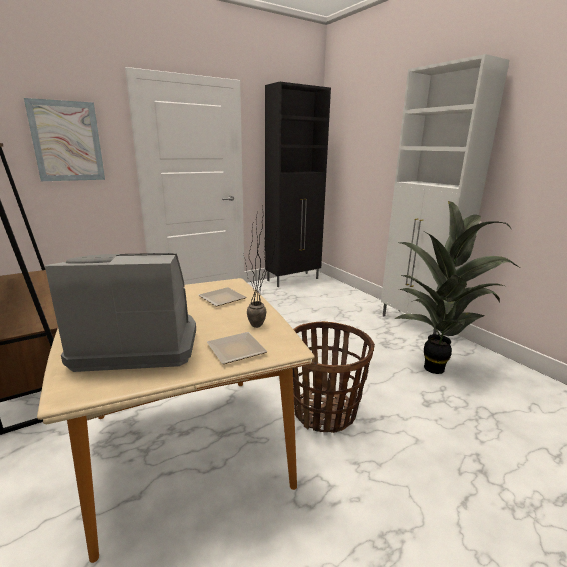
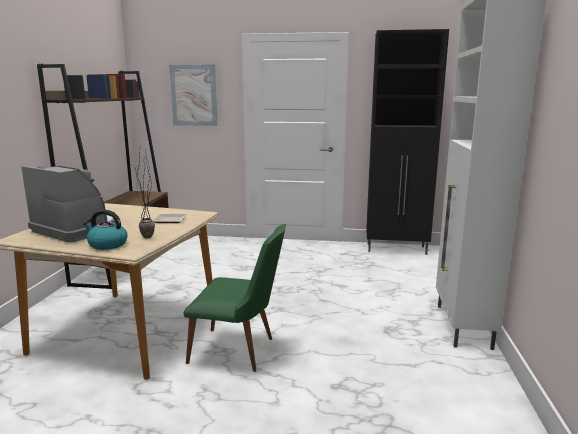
camera: 40 degrees right, 5 degrees down
plate [207,332,268,364] -> kettle [83,210,128,250]
basket [293,321,375,433] -> green chair [184,224,286,372]
potted plant [395,201,519,374] -> none

